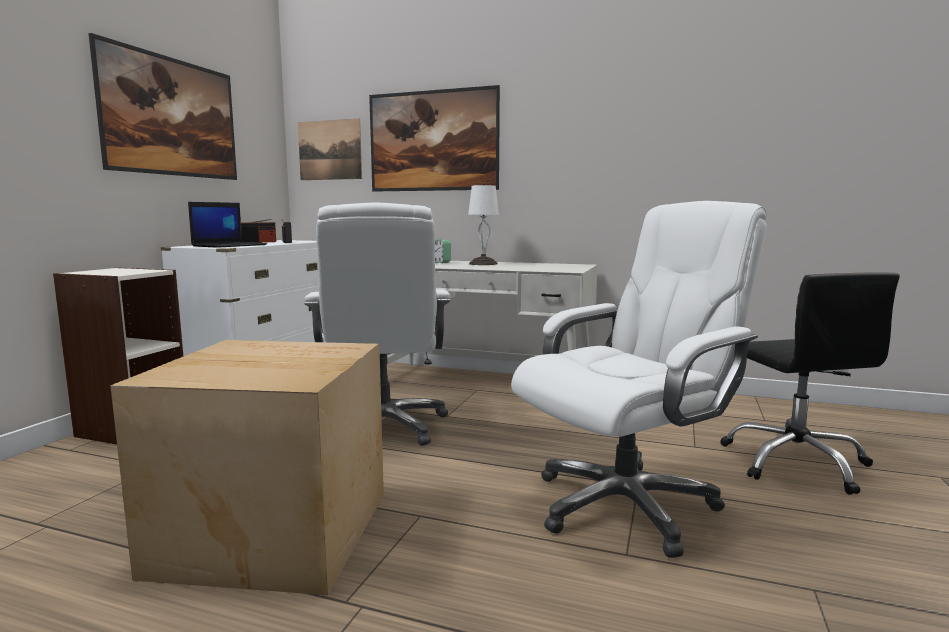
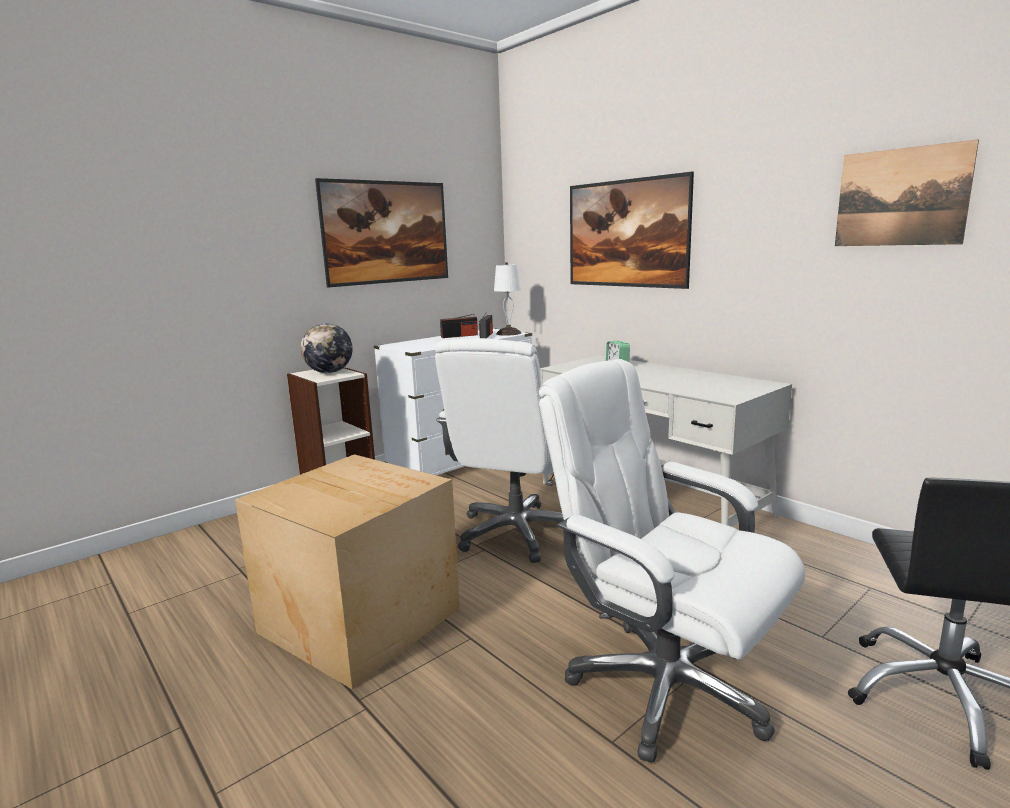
camera: 30 degrees right, 5 degrees up
laptop [188,202,267,248] -> none
picture [298,118,362,180] -> picture moved to [835,139,979,246]
white table lamp [468,183,499,265] -> white table lamp moved to [494,262,521,336]
white office chair [511,201,767,558] -> white office chair turned 135 degrees counterclockwise [539,359,805,763]
none -> globe [301,323,353,373]

